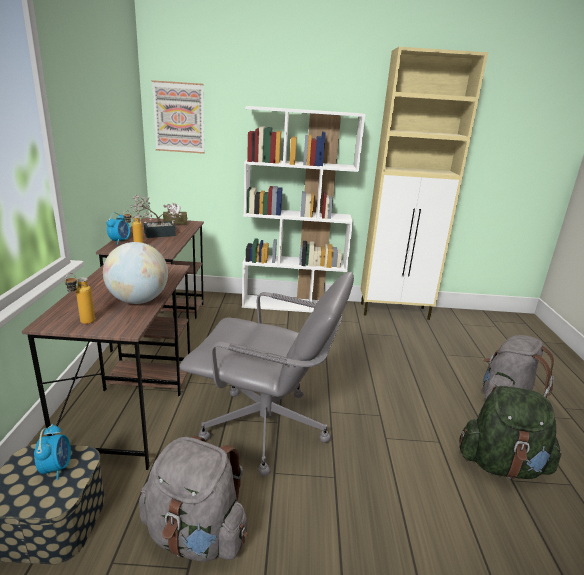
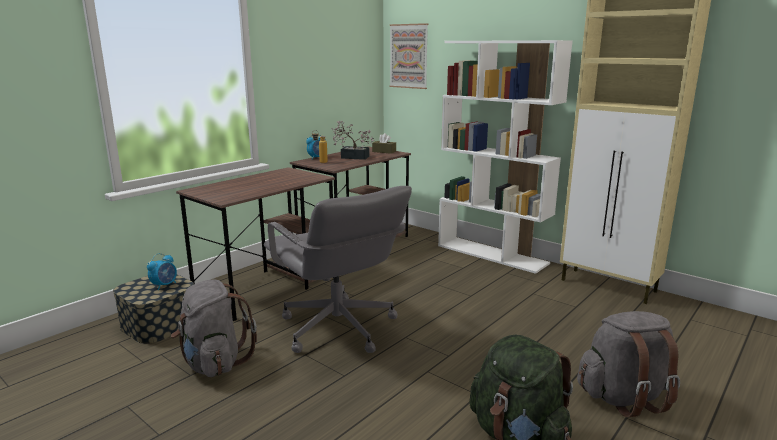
camera: 40 degrees right, 5 degrees down
bottle [65,273,95,324] -> none
globe [103,242,168,304] -> none

